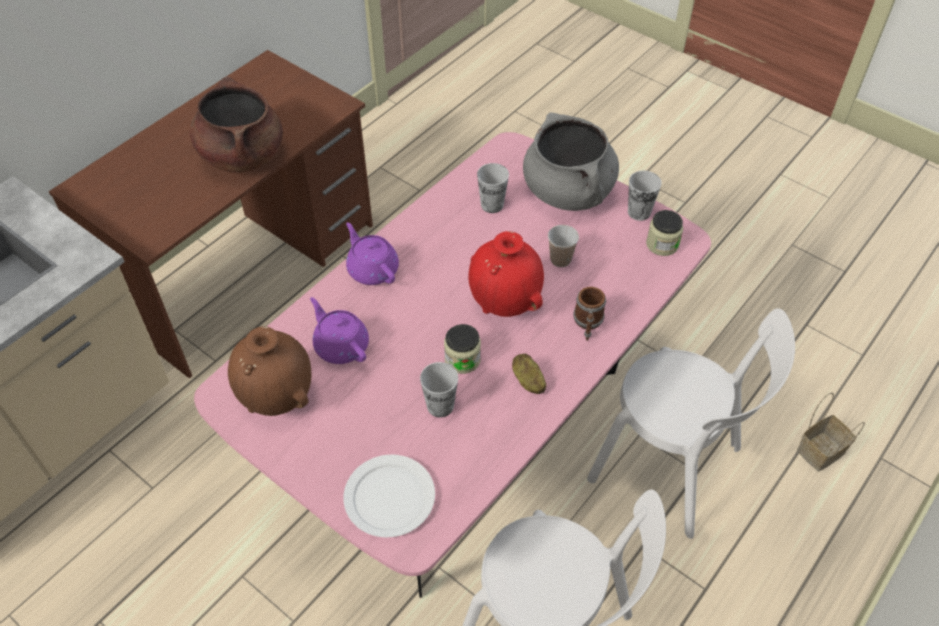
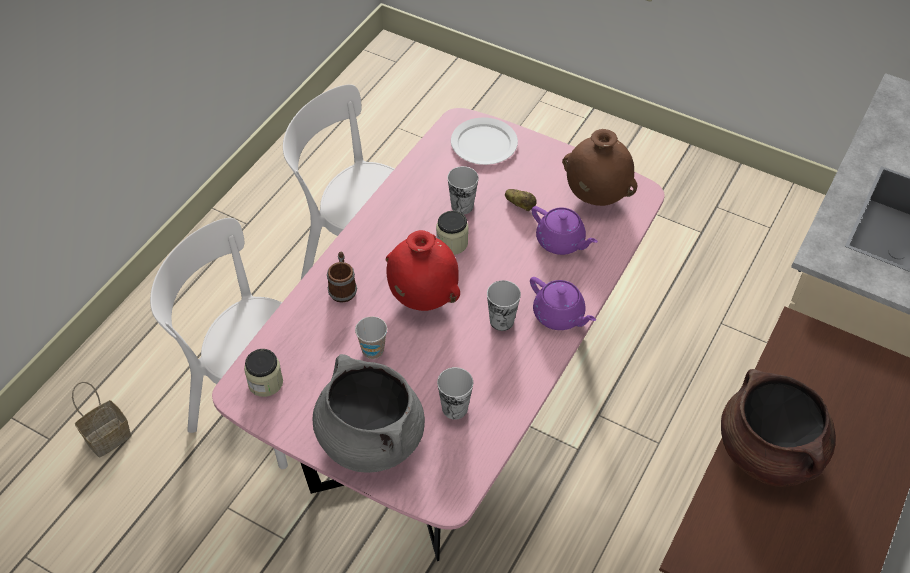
camera: 170 degrees right, 0 degrees up
potato [512,354,547,394] -> potato moved to [505,189,537,211]
cup [628,171,662,221] -> cup moved to [487,280,521,331]

